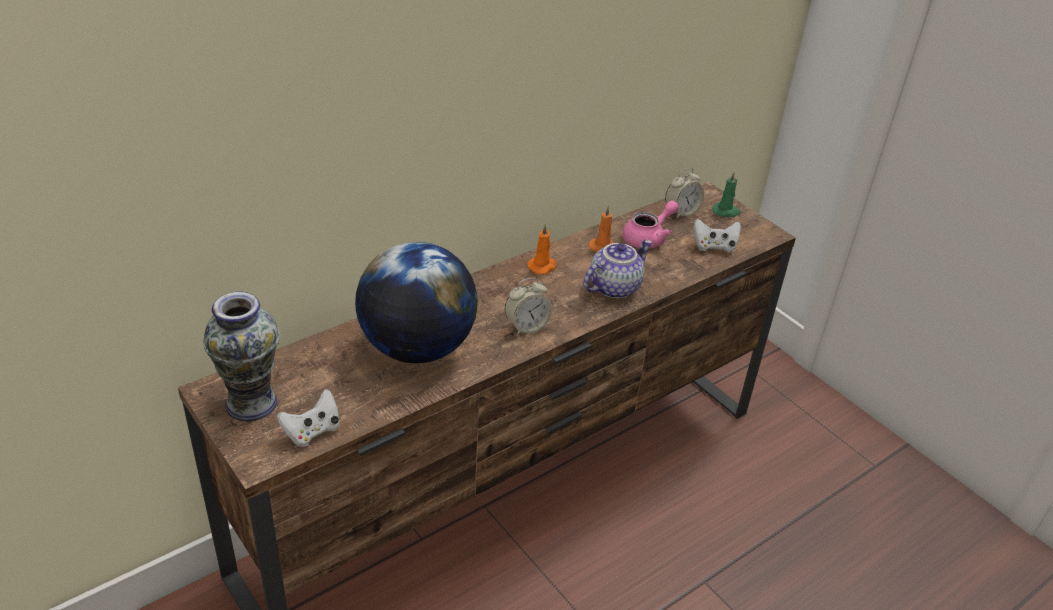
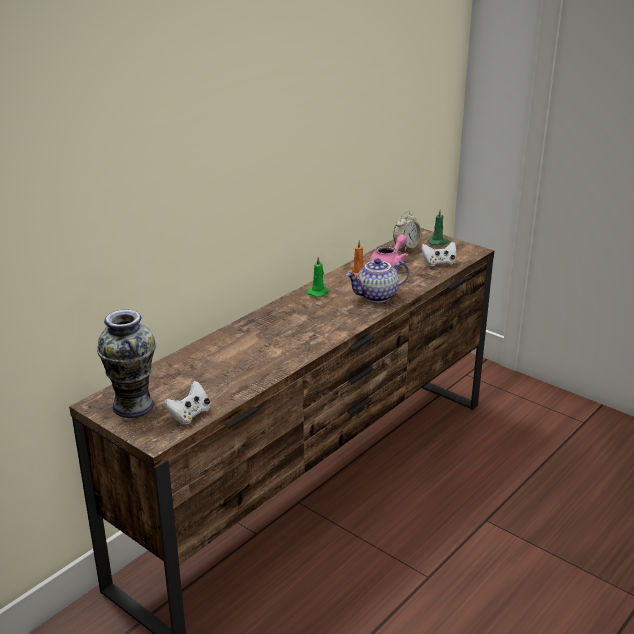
camera: 10 degrees left, 10 degrees down
globe [355,242,478,363] -> none
alarm clock [505,278,552,335] -> none
orange candle [527,224,556,274] -> green candle [307,256,329,297]
teapot [583,240,652,299] -> teapot turned 150 degrees counterclockwise [346,258,409,303]

